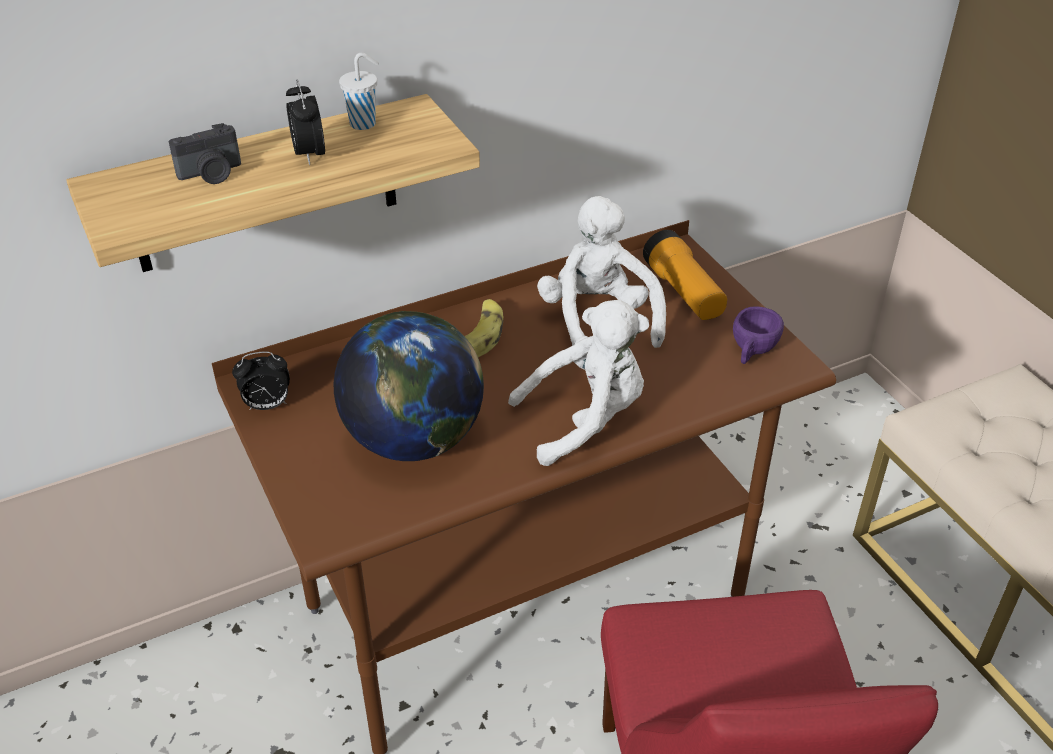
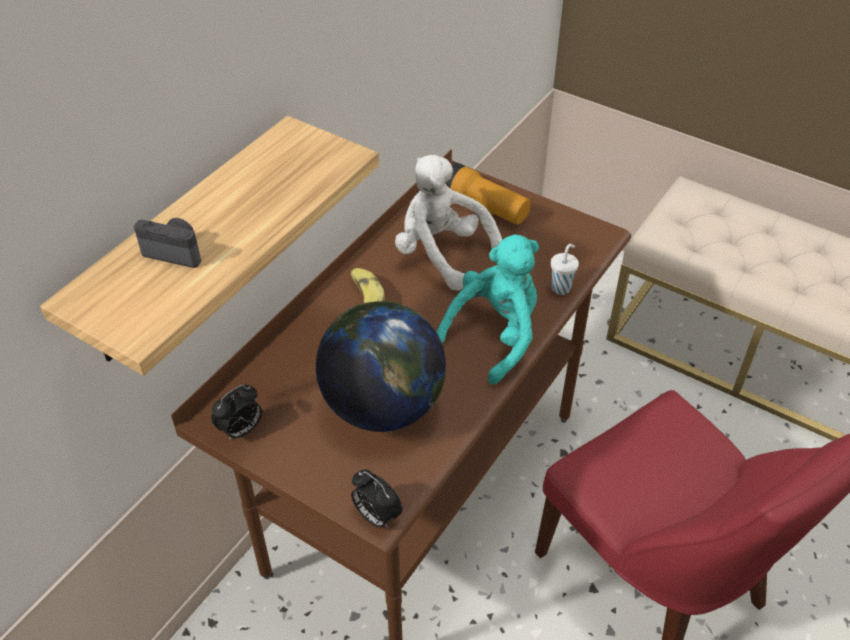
camera: 30 degrees left, 5 degrees up
camera [169,123,241,184] -> camera turned 105 degrees counterclockwise [134,218,201,268]
alarm clock [286,79,325,165] -> alarm clock moved to [351,469,403,529]
white cup [339,53,379,130] -> white cup moved to [551,244,579,295]
white plush toy [508,300,649,466] -> turquoise plush toy [436,235,539,384]
purple cup [733,306,784,364] -> none

